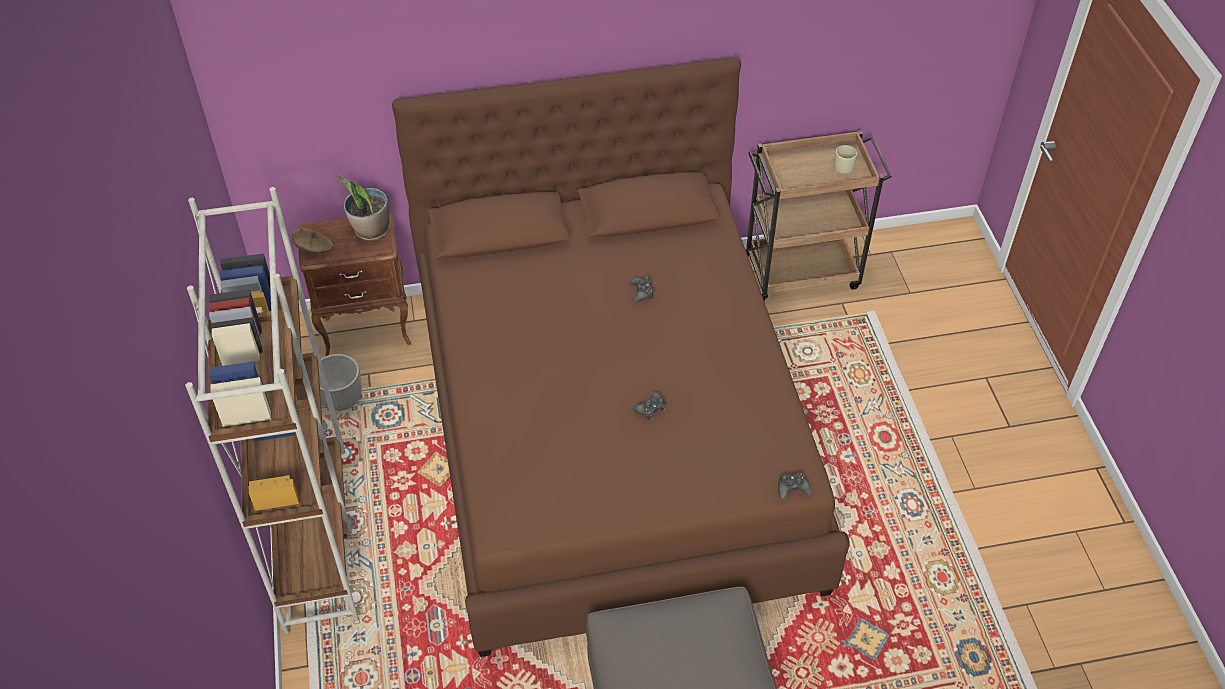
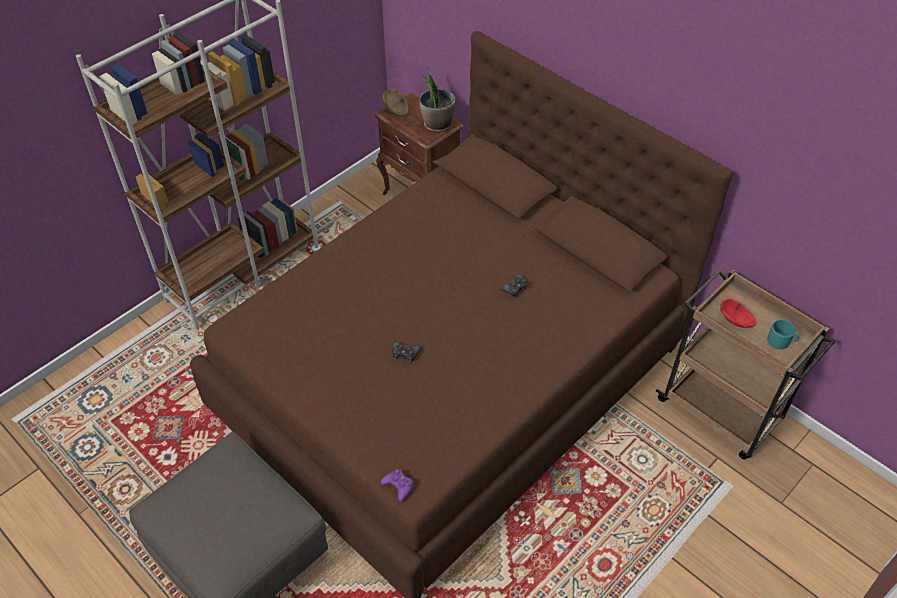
camera: 55 degrees right, 0 degrees up
planter [319,354,362,411] -> none
black game controller [778,473,812,499] -> purple game controller [381,469,414,502]
beige mug [833,145,857,174] -> turquoise mug [767,320,799,349]
none -> red bowl [720,299,756,328]

